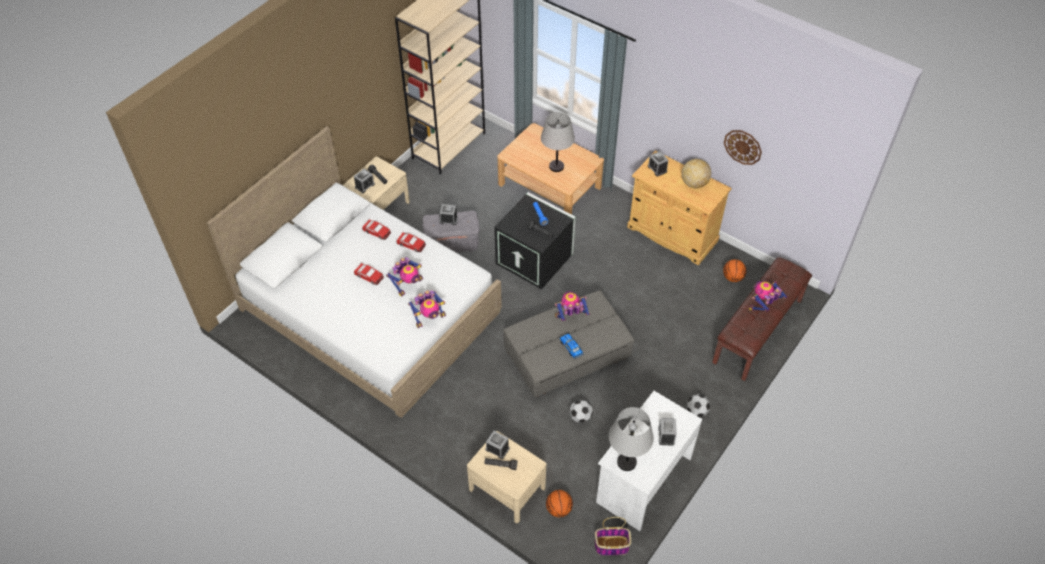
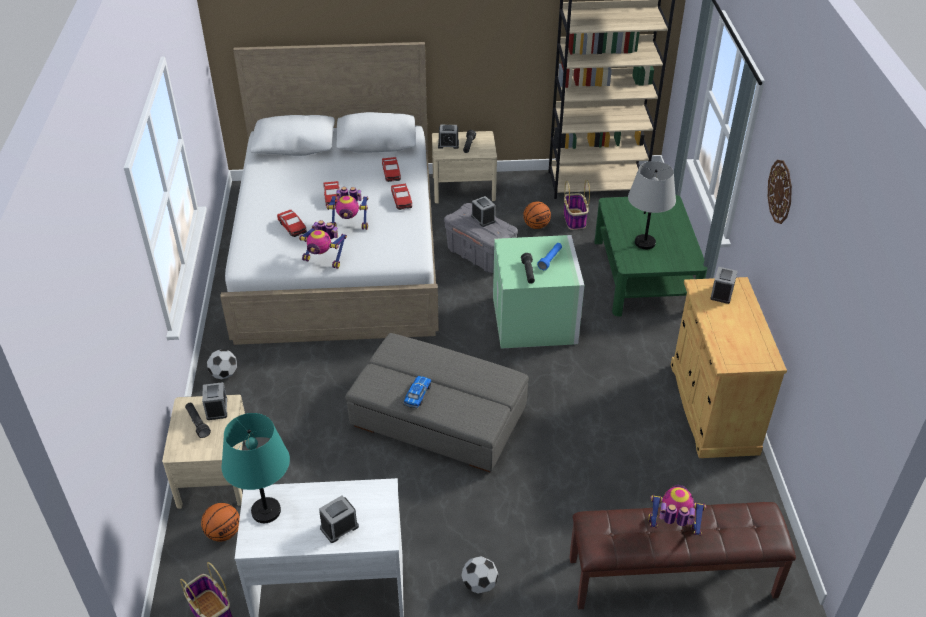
camera: 50 degrees right, 10 degrees down
black storage box [494,192,575,289] -> green storage box [493,235,584,349]
beige coffee table [497,123,604,215] -> green coffee table [594,195,708,317]
toy robot [555,291,590,321] -> none
football [569,400,593,423] -> football moved to [207,349,237,379]
grey table lamp [609,407,654,471] -> turquoise table lamp [222,413,290,523]
globe [681,159,711,188] -> none
basketball [723,259,746,282] -> basketball moved to [523,201,551,229]
wall clock [724,130,762,165] -> wall clock moved to [768,160,792,224]
none -> toy car [277,210,307,237]
none -> basket [564,180,590,230]

